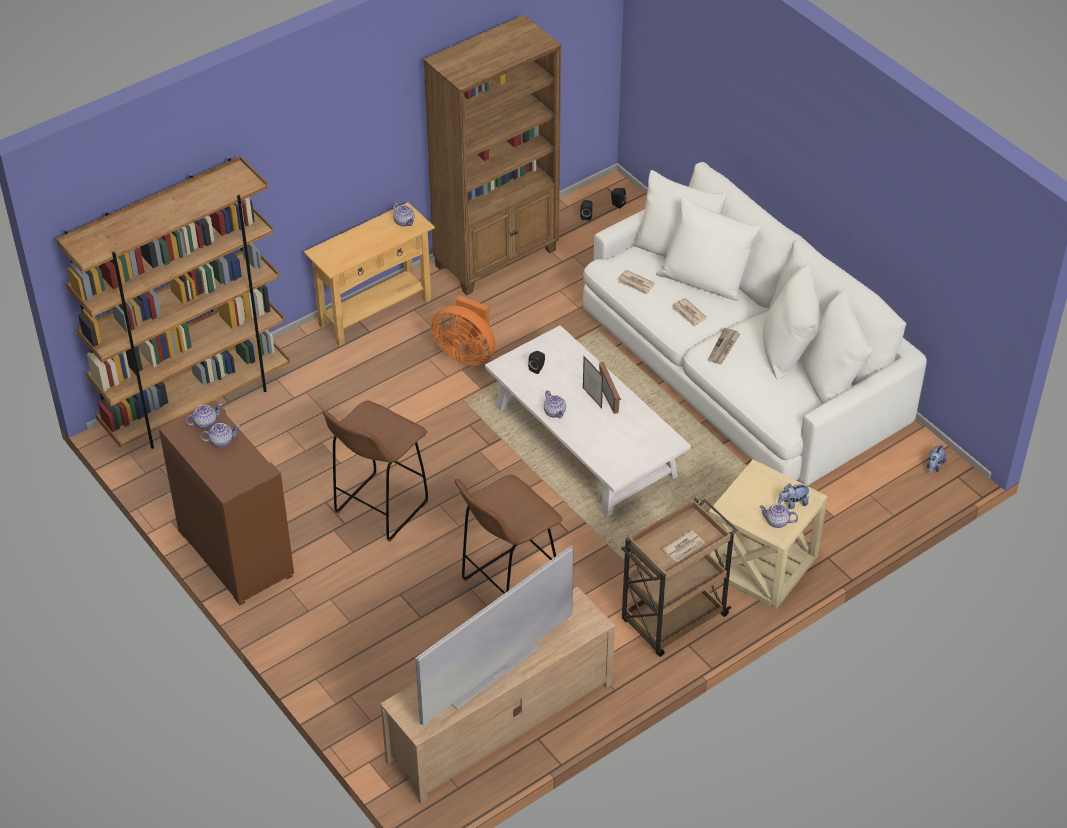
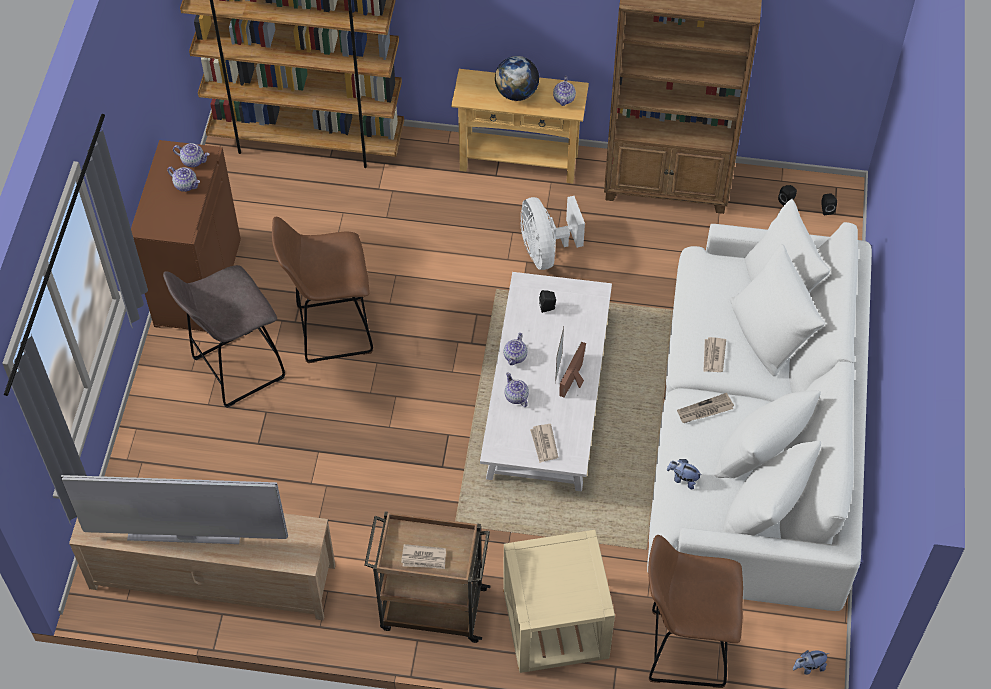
camera: 45 degrees right, 10 degrees up
orange fan [431,295,495,366] -> white fan [520,196,585,270]
brown stool [455,475,563,594] -> brown stool moved to [648,535,743,688]
newspaper [618,270,655,295] -> newspaper moved to [530,424,558,463]
teapot [759,504,798,528] -> teapot moved to [504,372,529,407]
plush toy [778,483,810,509] -> plush toy moved to [667,459,702,489]
none -> grey stool [163,265,285,408]
none -> globe [495,56,539,101]

